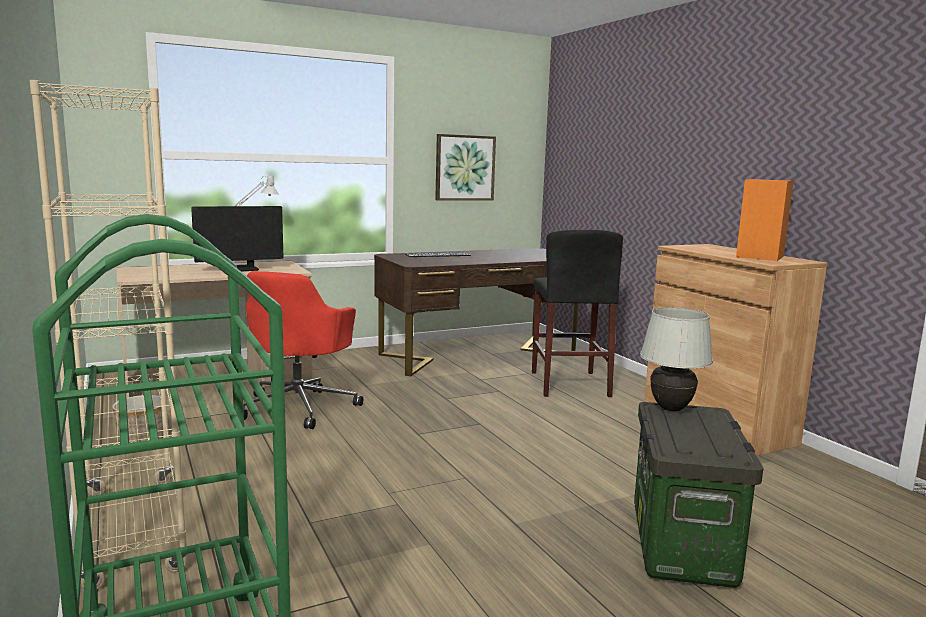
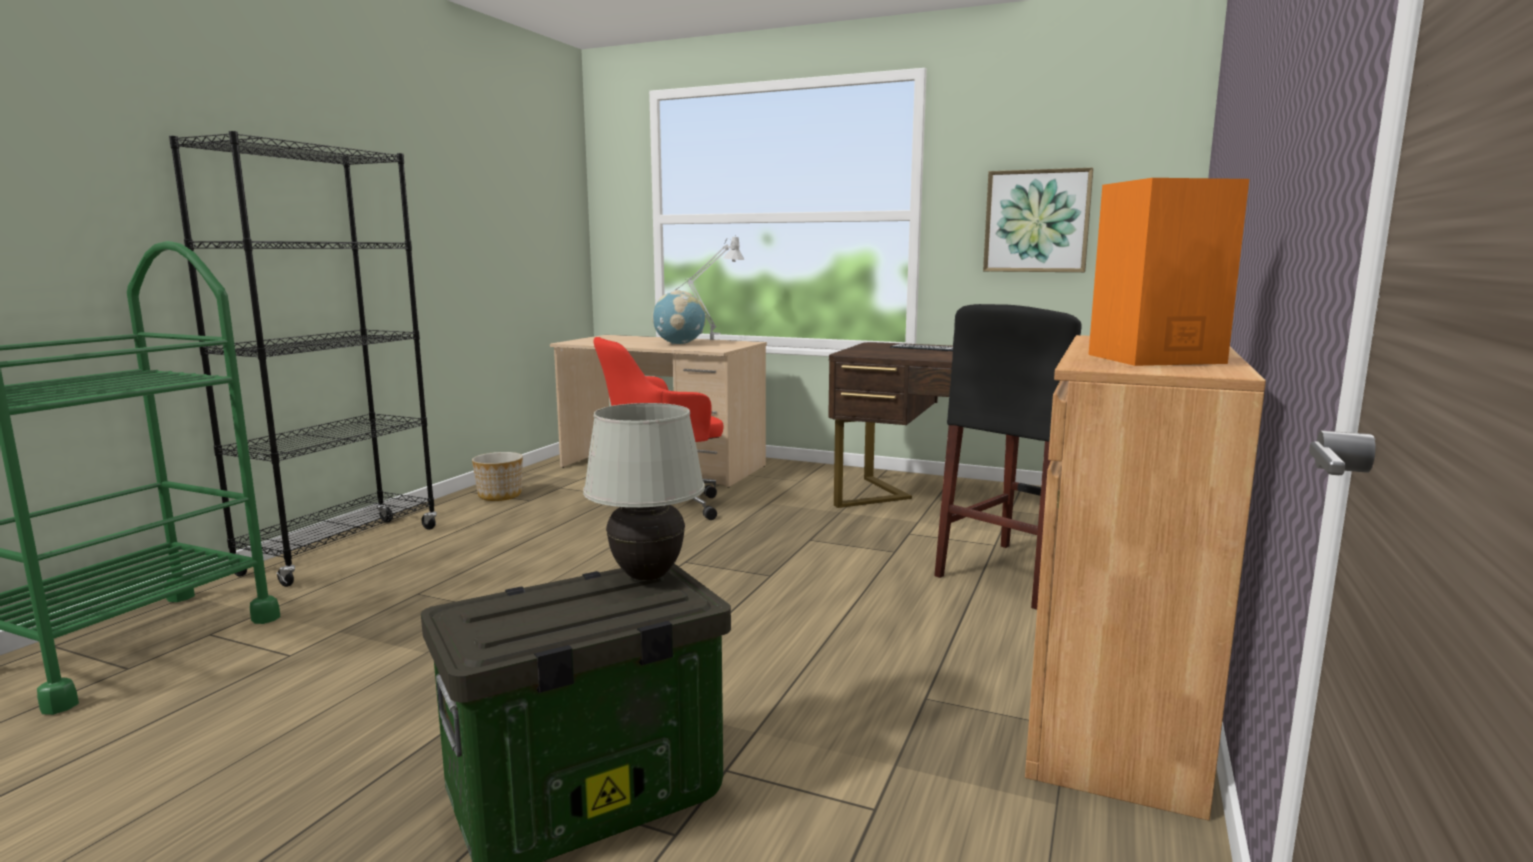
camera: 50 degrees right, 0 degrees up
beige bookcase [30,80,187,590] -> black bookcase [169,131,437,587]
monitor [191,206,284,272] -> globe [652,290,706,344]

